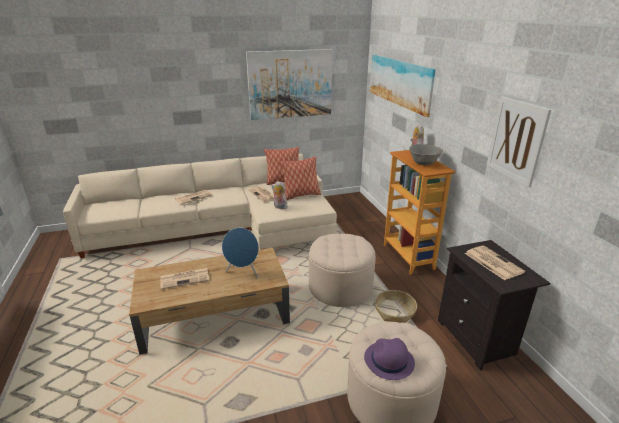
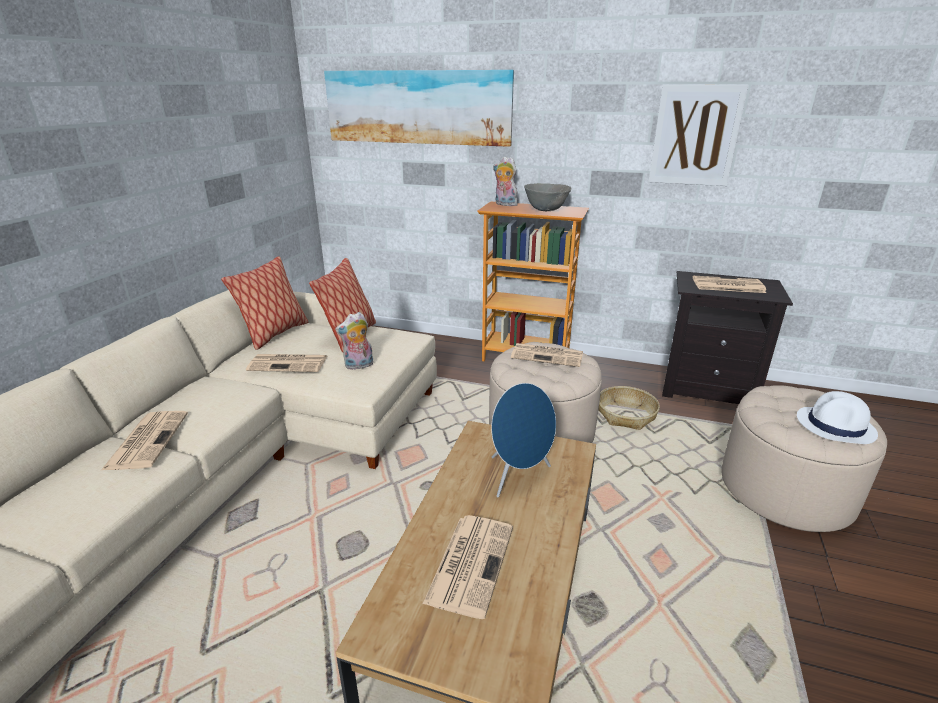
camera: 55 degrees left, 0 degrees up
picture [246,49,333,120] -> none
purple hat [364,338,415,380] -> white hat [797,391,878,444]
none -> newspaper [511,343,583,367]

